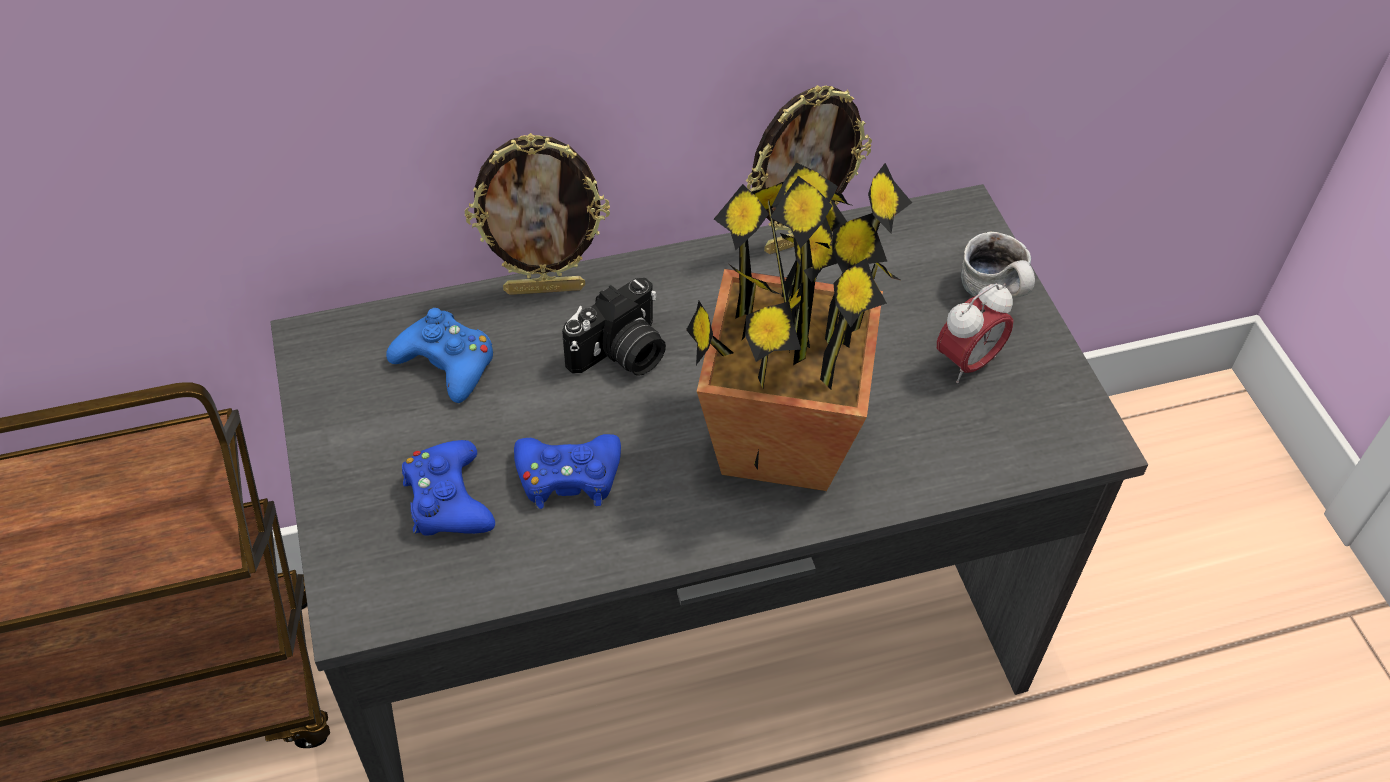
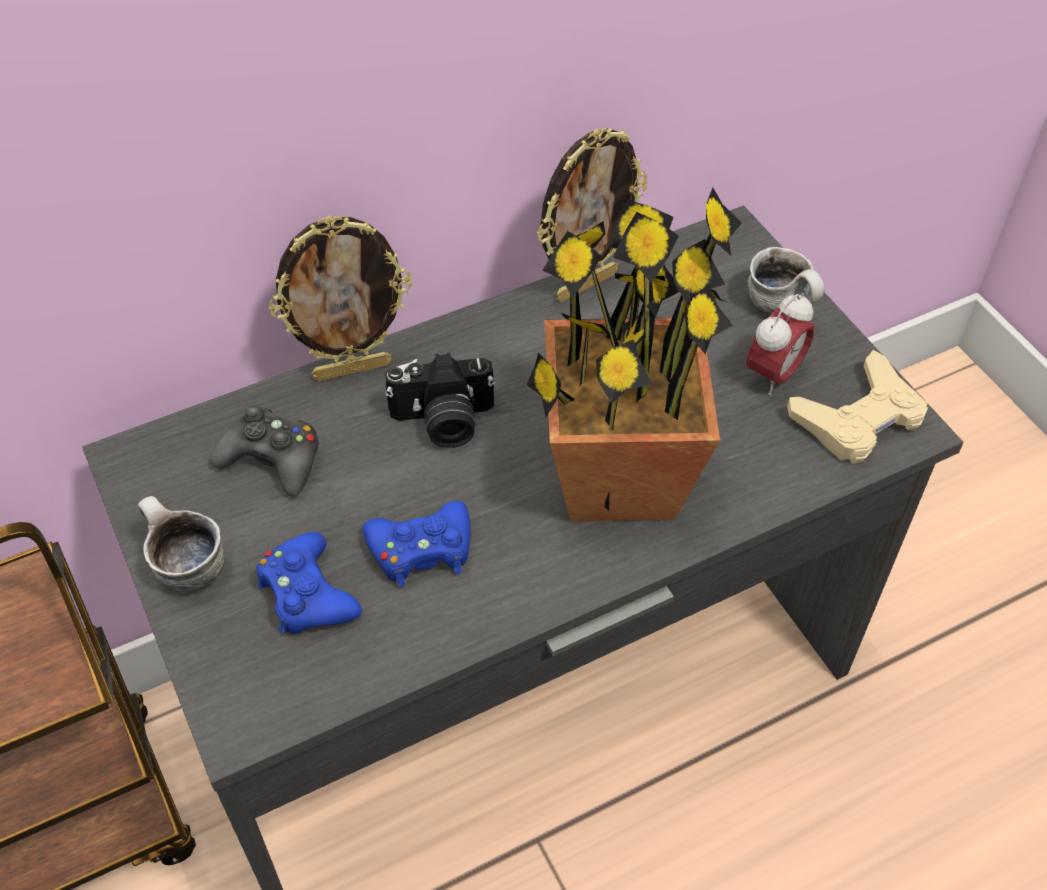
camera: 10 degrees left, 0 degrees up
blue game controller [386,308,493,403] -> black game controller [211,406,318,496]
camera [562,278,666,376] -> camera turned 45 degrees clockwise [385,353,495,448]
none -> mug [138,496,225,591]
none -> beige game controller [787,350,928,464]

